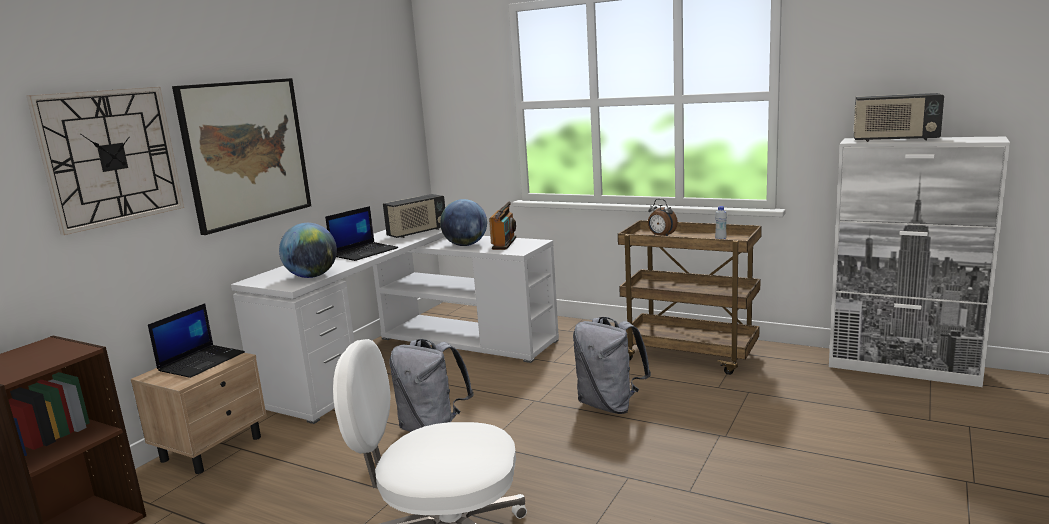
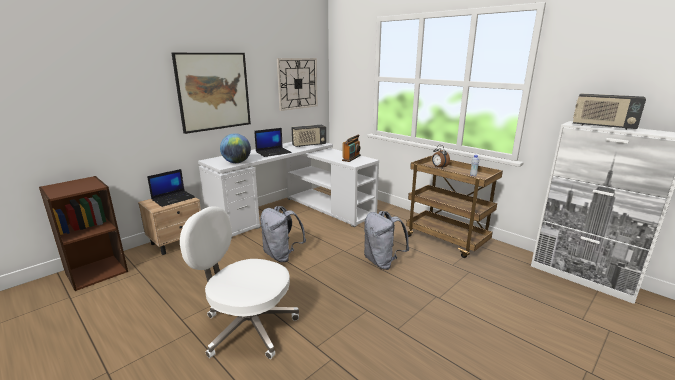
camera: 15 degrees right, 5 degrees up
wall clock [26,87,184,235] -> wall clock moved to [277,58,317,111]
globe [440,199,487,246] -> none

